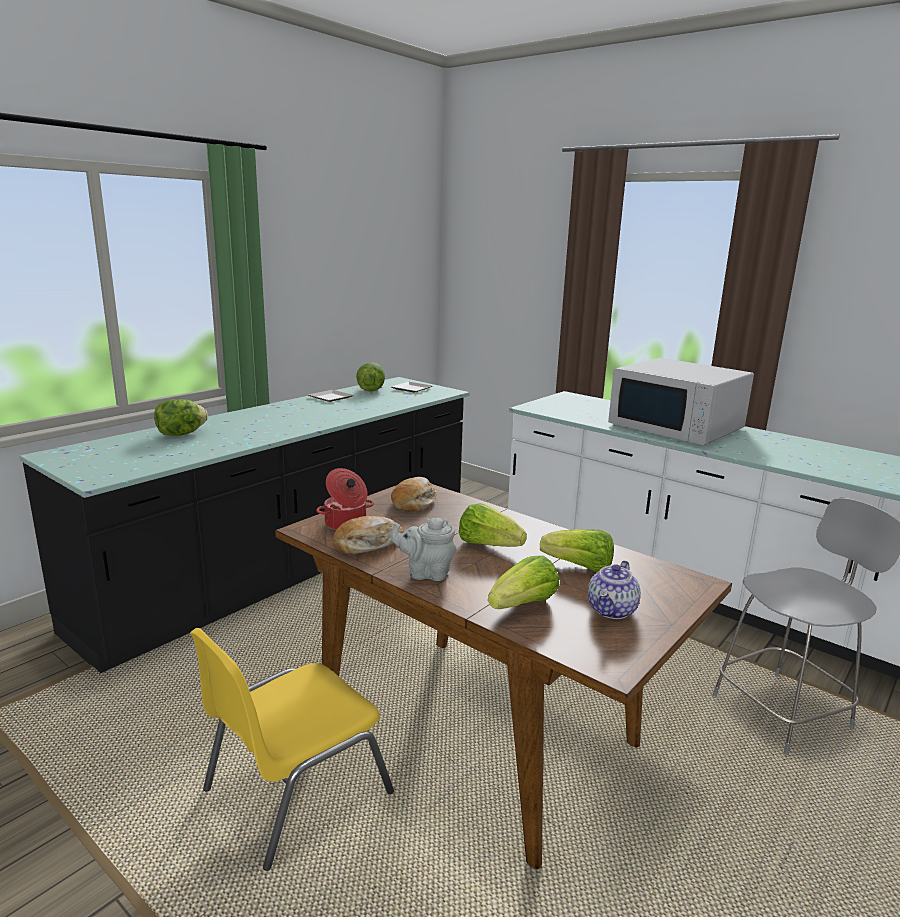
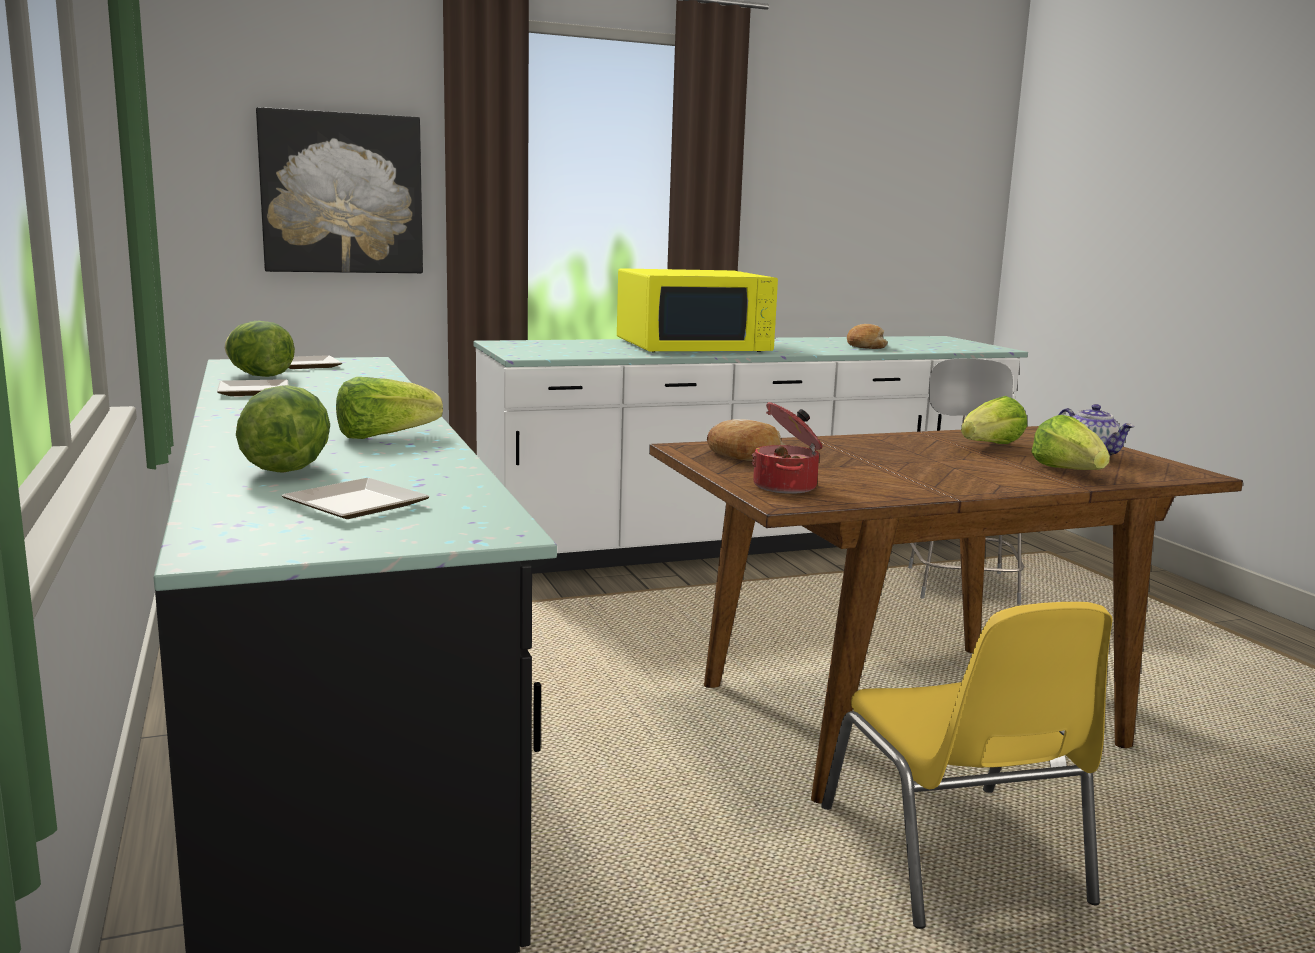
camera: 60 degrees left, 5 degrees down
bread [333,516,404,554] -> bread moved to [847,324,888,349]
grey teapot [390,518,456,581] -> none
lettuce [459,503,527,547] -> lettuce moved to [336,377,443,439]
white microwave [608,358,754,445] -> yellow microwave [617,268,778,353]
none -> picture [256,107,423,273]
none -> plate [282,478,430,519]

